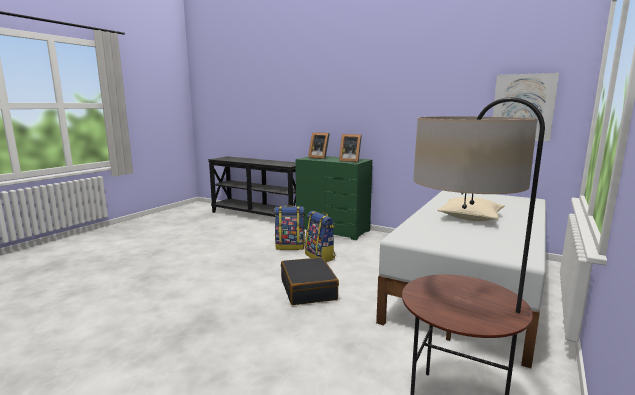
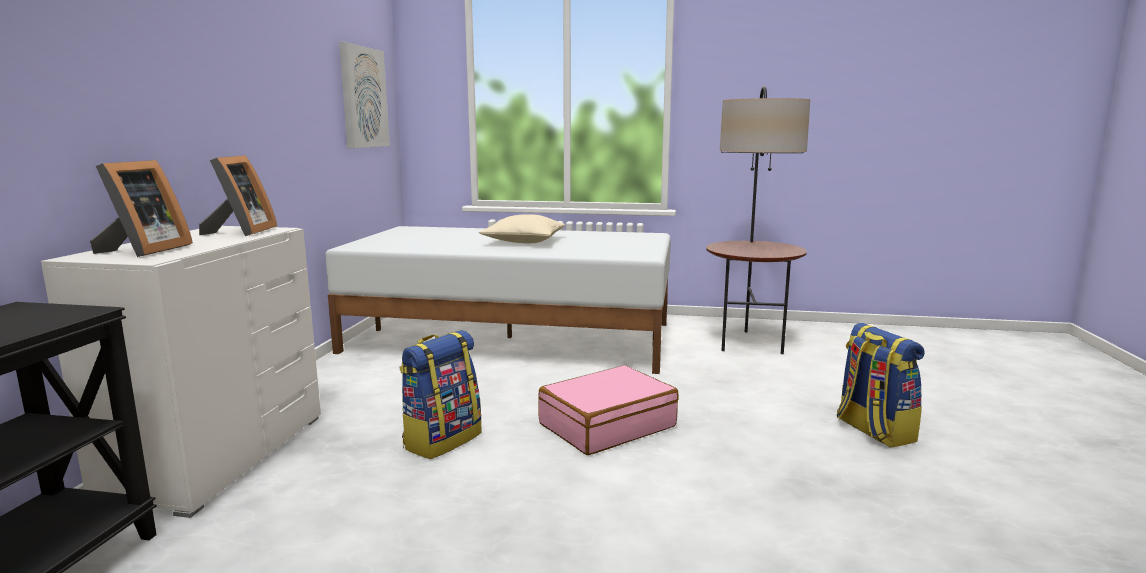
camera: 110 degrees left, 0 degrees up
backpack [274,205,305,250] -> backpack moved to [837,323,925,448]
black suitcase [281,257,339,305] -> pink suitcase [538,365,679,455]
green dresser [295,156,372,240] -> white dresser [41,226,321,518]

